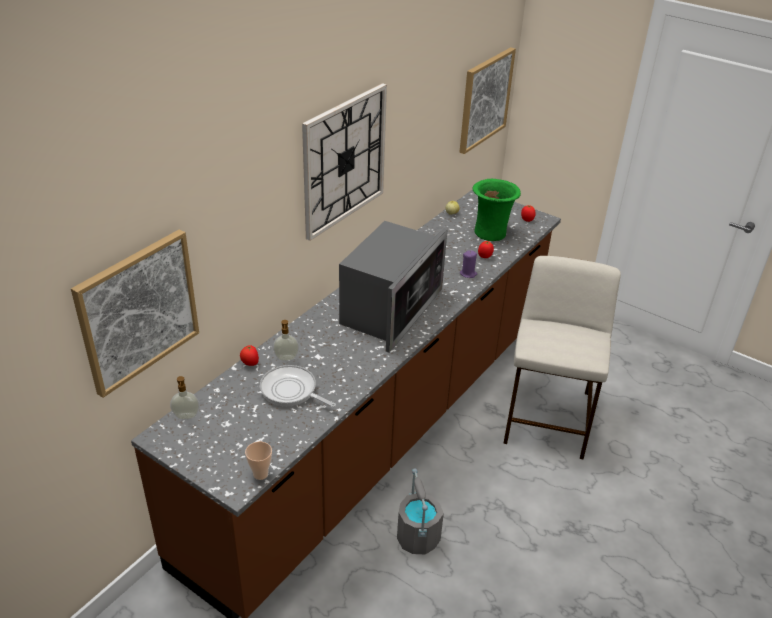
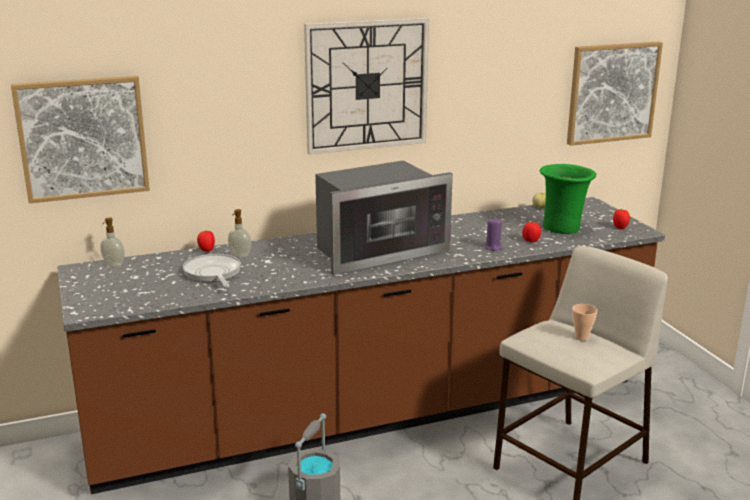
camera: 35 degrees right, 15 degrees down
cup [245,442,272,480] -> cup moved to [572,304,597,340]

